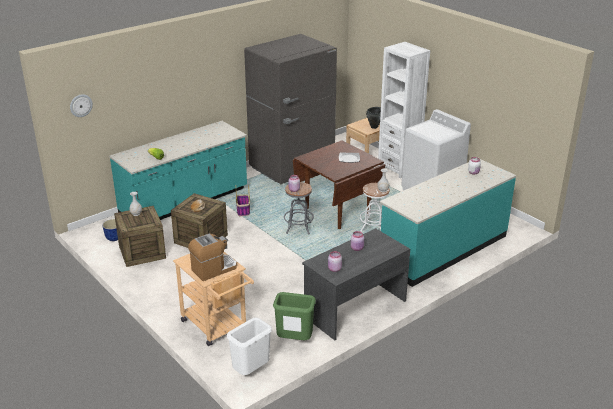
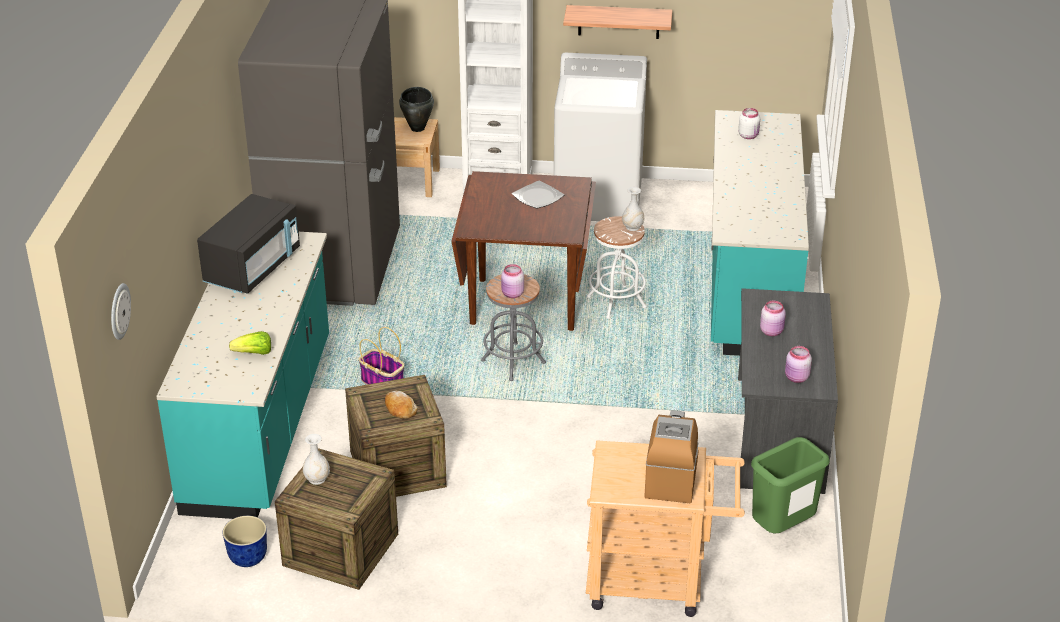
camera: 45 degrees left, 5 degrees up
white trash can [227,317,272,375] -> none
none -> black microwave [197,194,300,294]
none -> shelf [563,5,672,39]

